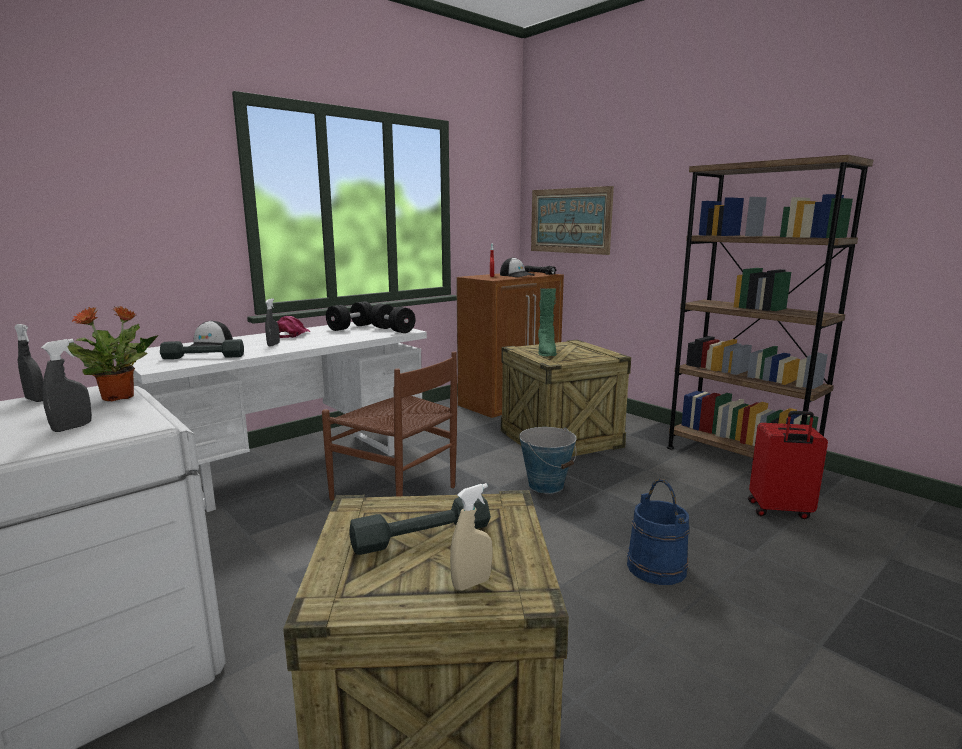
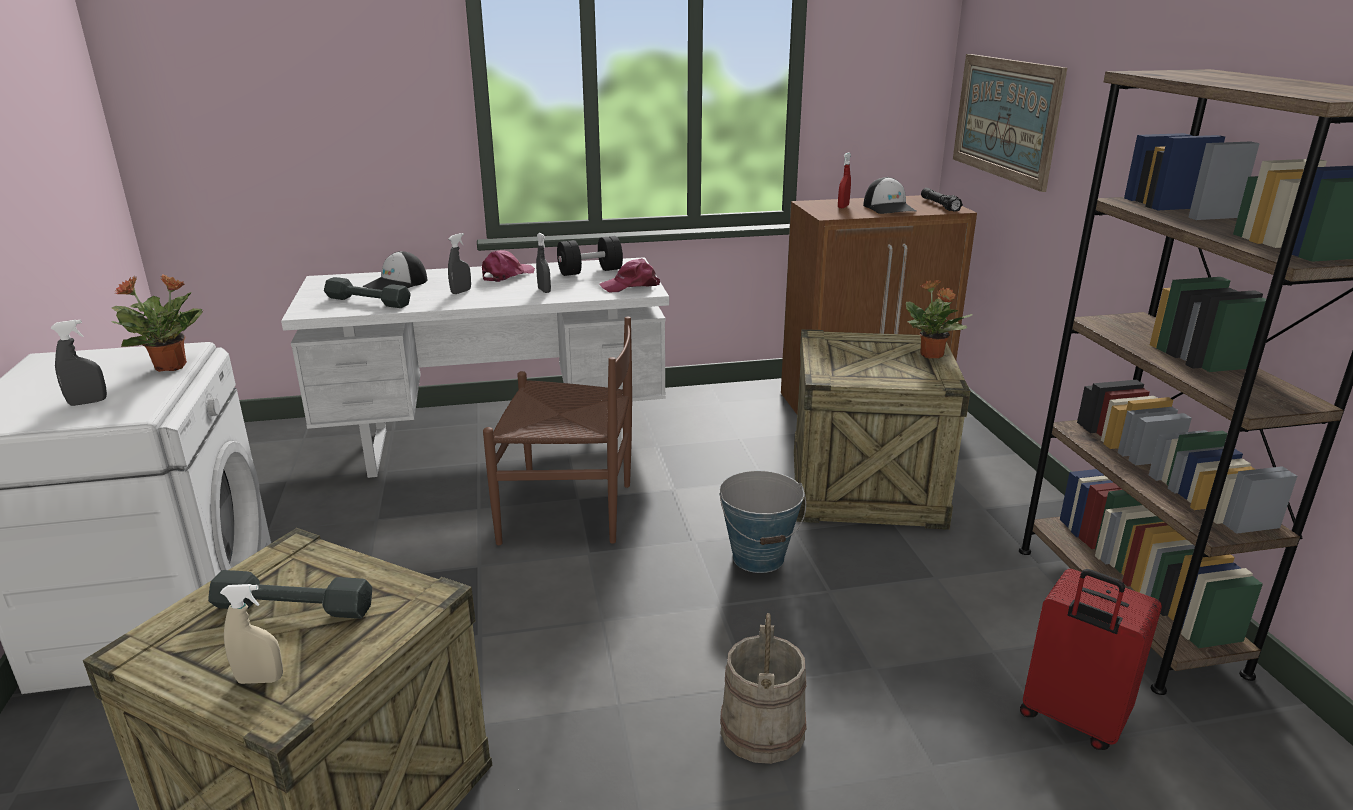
camera: 30 degrees right, 10 degrees up
grey spray bottle [14,324,43,402] -> grey spray bottle moved to [536,233,551,293]
brown chair [322,351,457,501] -> brown chair turned 60 degrees counterclockwise [483,317,632,545]
black dumbbell [370,303,415,333] -> pink cap [599,258,660,292]
green boot [538,288,557,357] -> none
blue bucket [627,479,689,585] -> beige bucket [720,613,806,764]
none -> potted plant [906,280,972,358]

